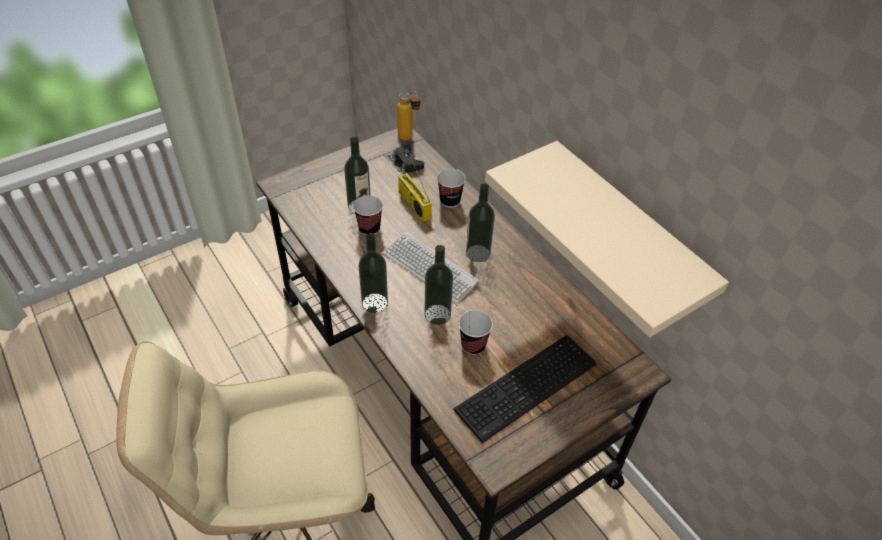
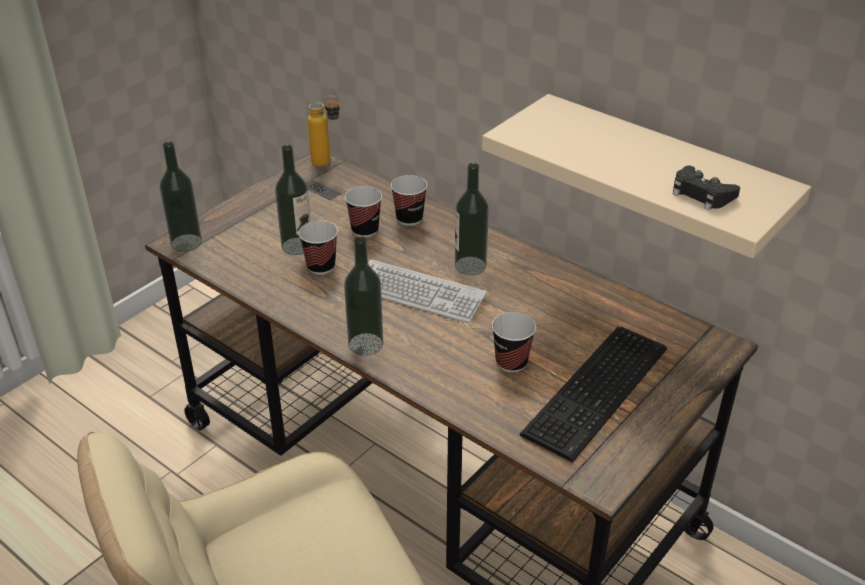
camera: 15 degrees left, 10 degrees down
black game controller [393,145,424,173] -> black game controller moved to [673,166,740,210]
radio [398,153,432,222] -> cup [345,186,382,238]
bottle [425,245,453,325] -> bottle moved to [160,142,202,252]

